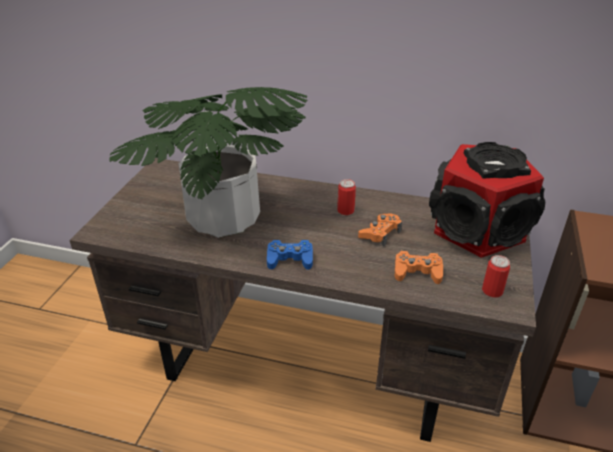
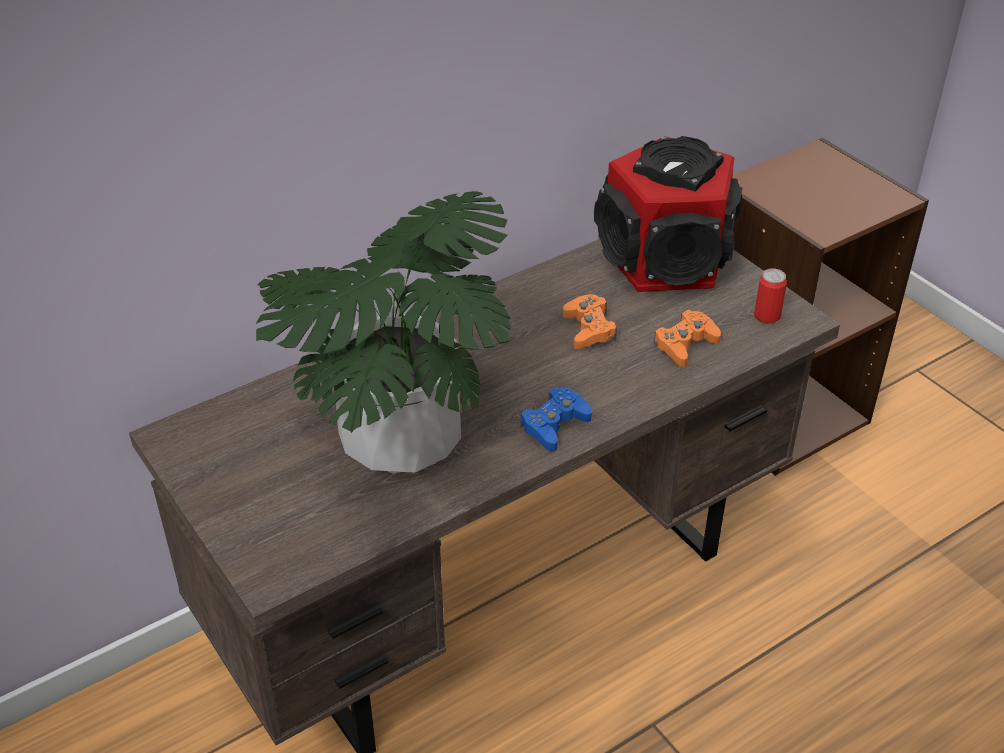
camera: 50 degrees left, 5 degrees up
can [337,179,356,215] -> none

